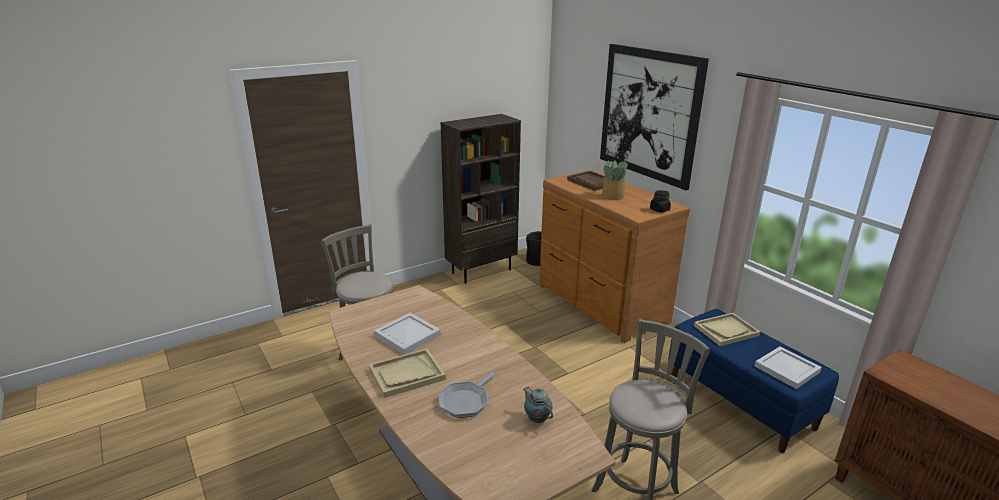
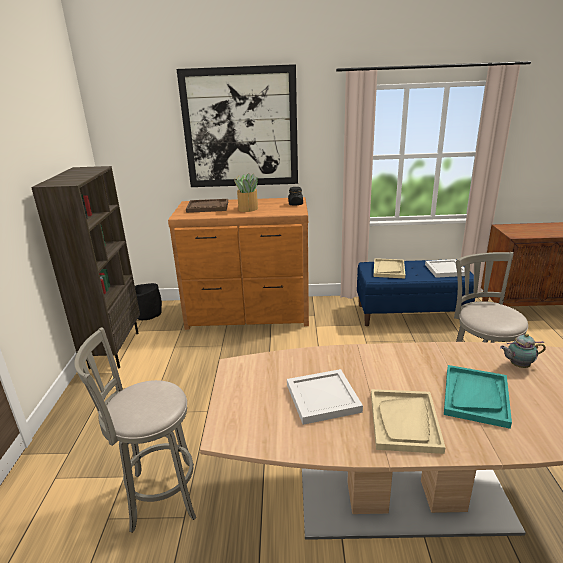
camera: 55 degrees left, 0 degrees up
frying pan [438,370,497,418] -> turquoise tray [444,365,512,429]

